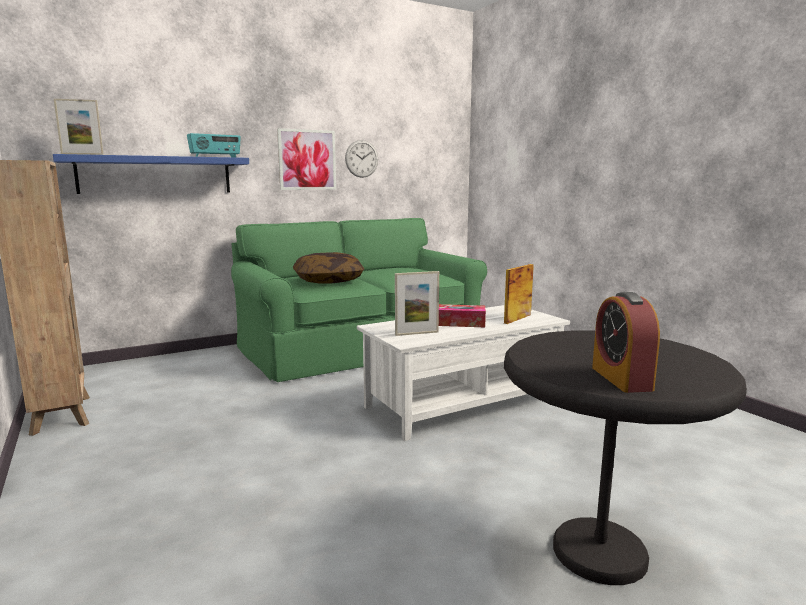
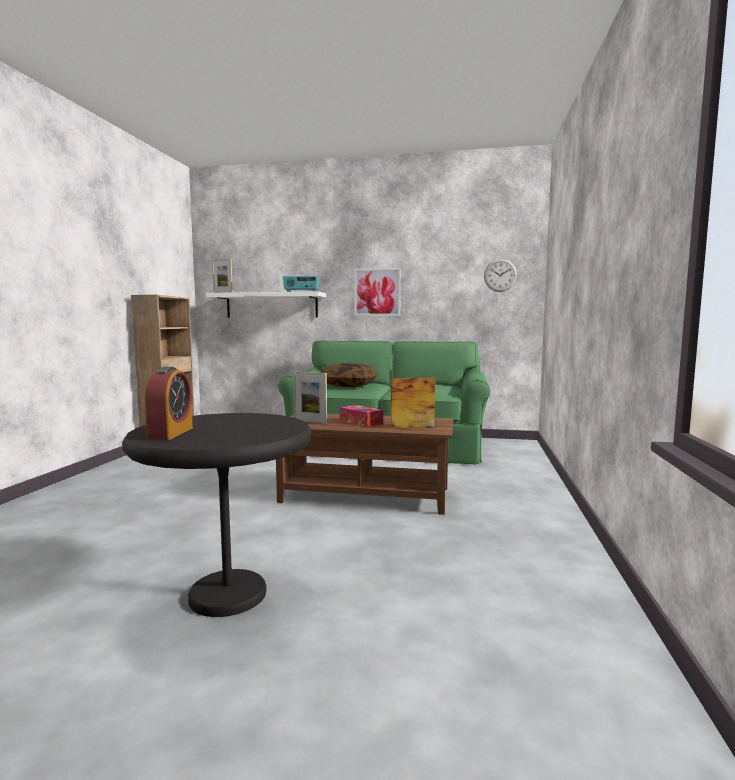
camera: 40 degrees right, 5 degrees down
blue shelf [53,154,249,194] -> white shelf [206,291,326,318]
wall clock [345,140,378,178] -> wall clock moved to [484,259,517,292]
white coffee table [357,305,570,441] -> brown coffee table [276,414,453,515]
alarm clock [592,292,660,393] -> alarm clock turned 150 degrees clockwise [145,367,193,440]

